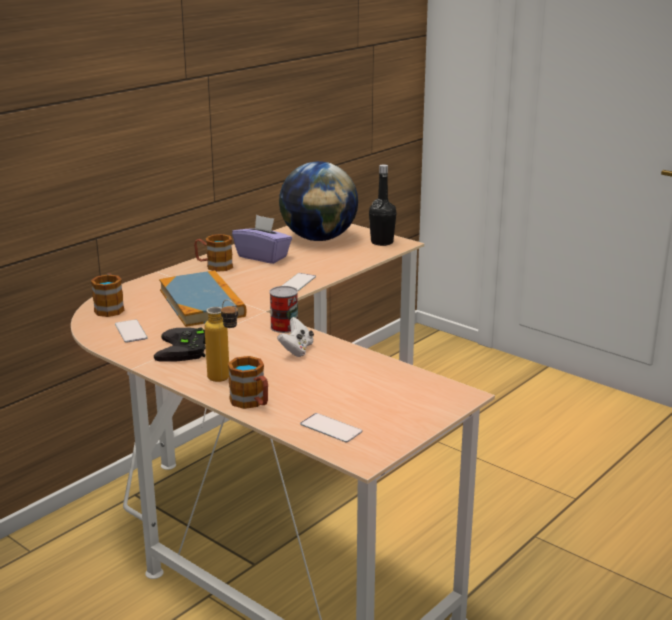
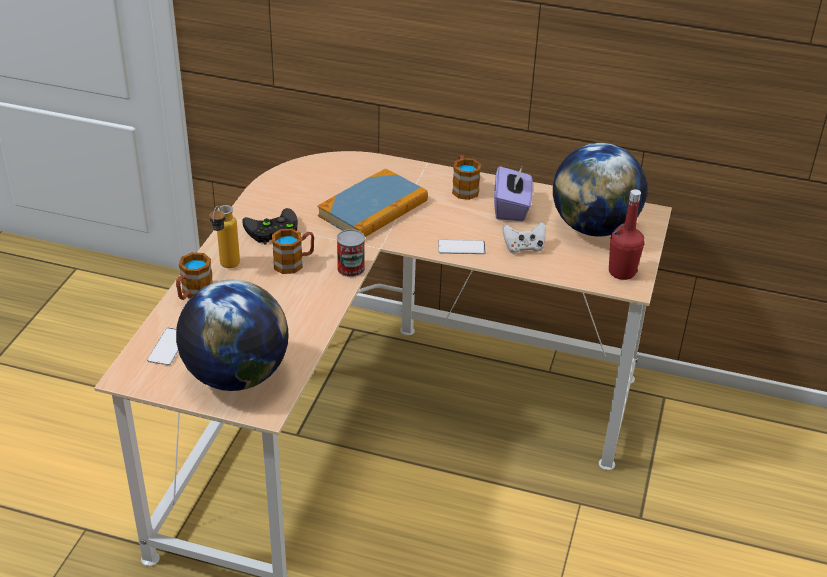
camera: 65 degrees right, 15 degrees up
mug [91,273,124,317] -> mug moved to [272,229,314,274]
phone [115,320,147,343] -> none
white game controller [277,317,314,357] -> white game controller moved to [503,222,546,254]
black bottle [369,164,397,246] -> red bottle [609,189,644,280]
none -> globe [176,280,288,391]

